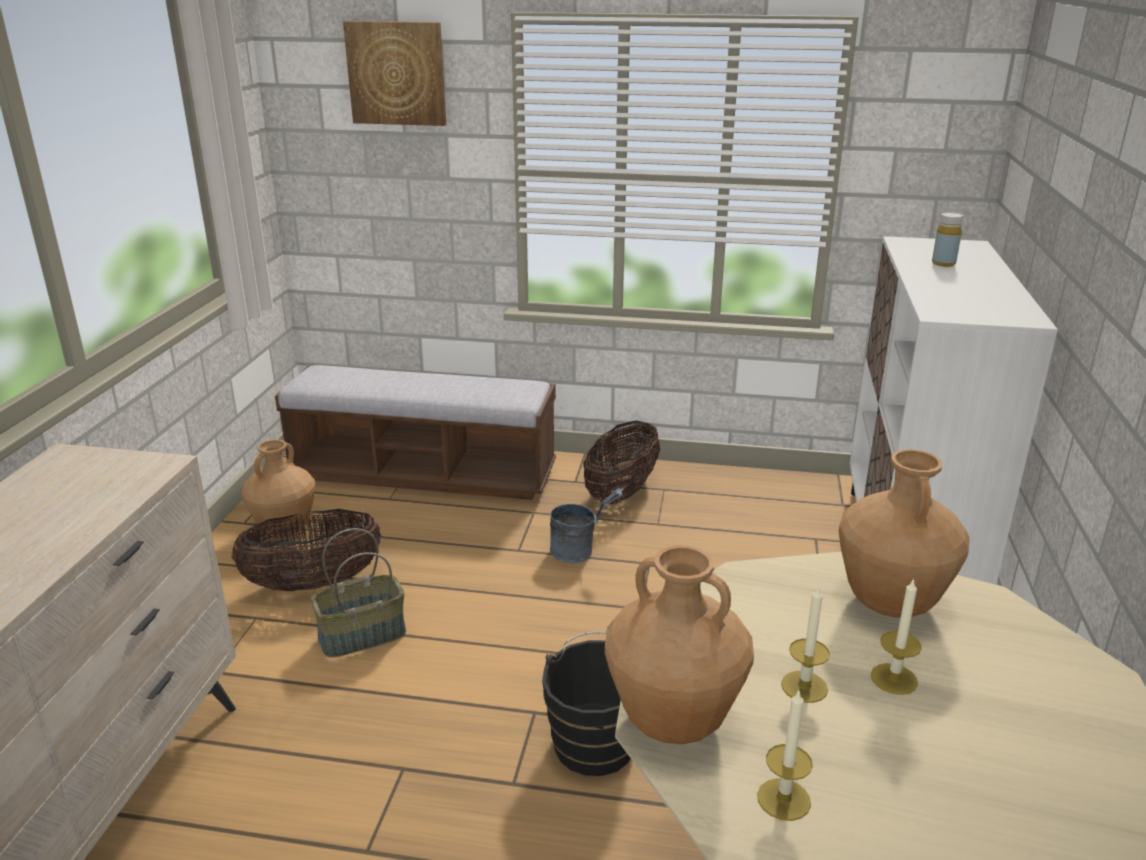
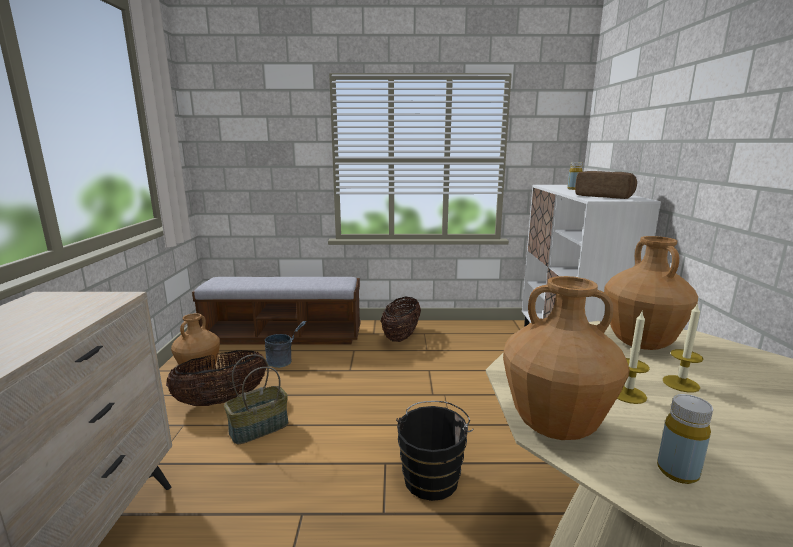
camera: 10 degrees left, 10 degrees down
picture [343,21,446,126] -> none
grey bucket [550,488,624,564] -> grey bucket moved to [265,321,307,368]
candle [757,691,813,821] -> yellow bottle [657,394,713,484]
none -> bread [575,171,637,199]

